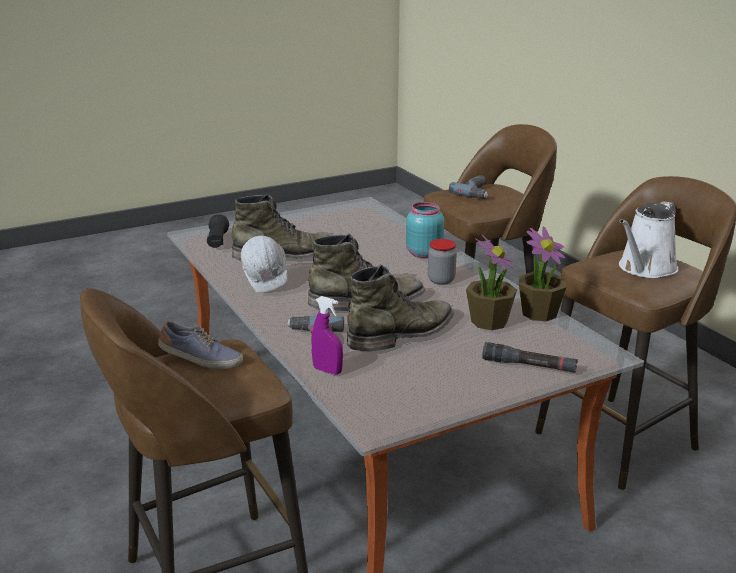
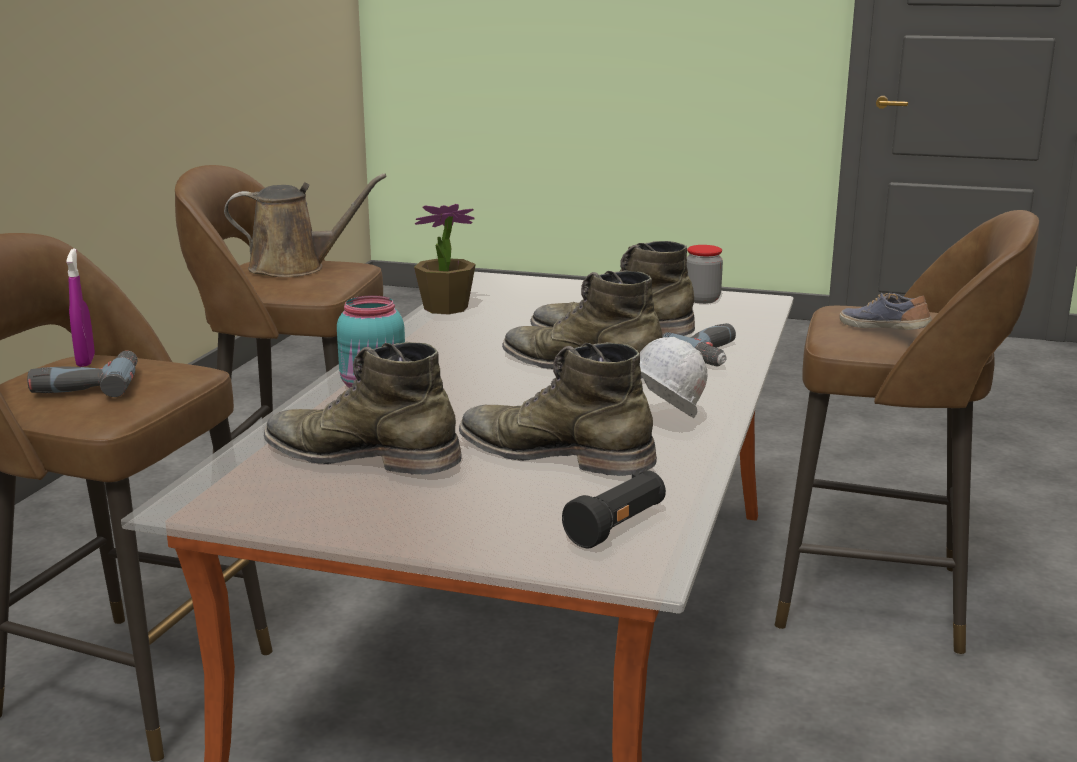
camera: 135 degrees left, 5 degrees down
purple spray bottle [311,296,343,375] -> purple spray bottle moved to [66,249,95,367]
jar [428,239,457,285] -> jar moved to [686,245,723,304]
potted plant [466,234,517,330] -> none
black flashlight [482,342,578,373] -> none
white watering can [619,201,678,278] -> brown watering can [224,173,387,277]
none -> green boot [264,342,462,475]

